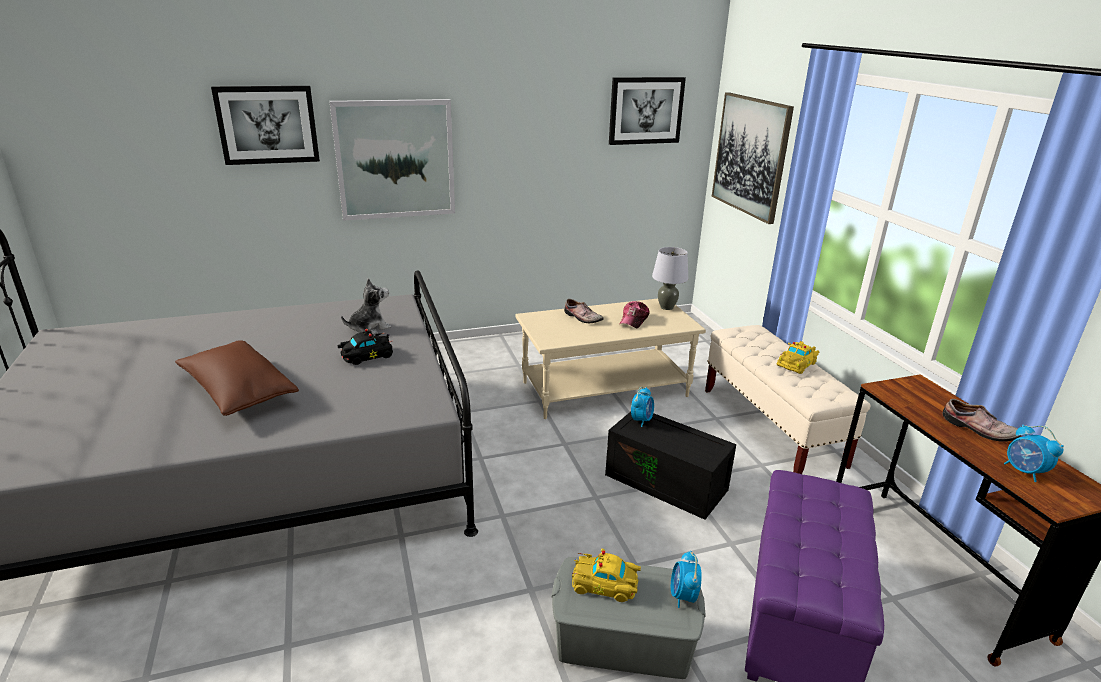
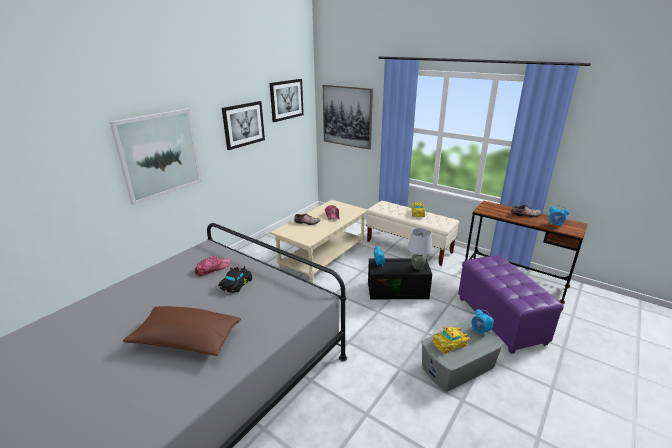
camera: 35 degrees left, 0 degrees up
picture [211,86,320,165] -> picture moved to [222,101,265,150]
plush toy [341,278,391,335] -> cap [195,255,231,276]
grey table lamp [652,247,688,310] -> grey table lamp moved to [407,228,432,270]

